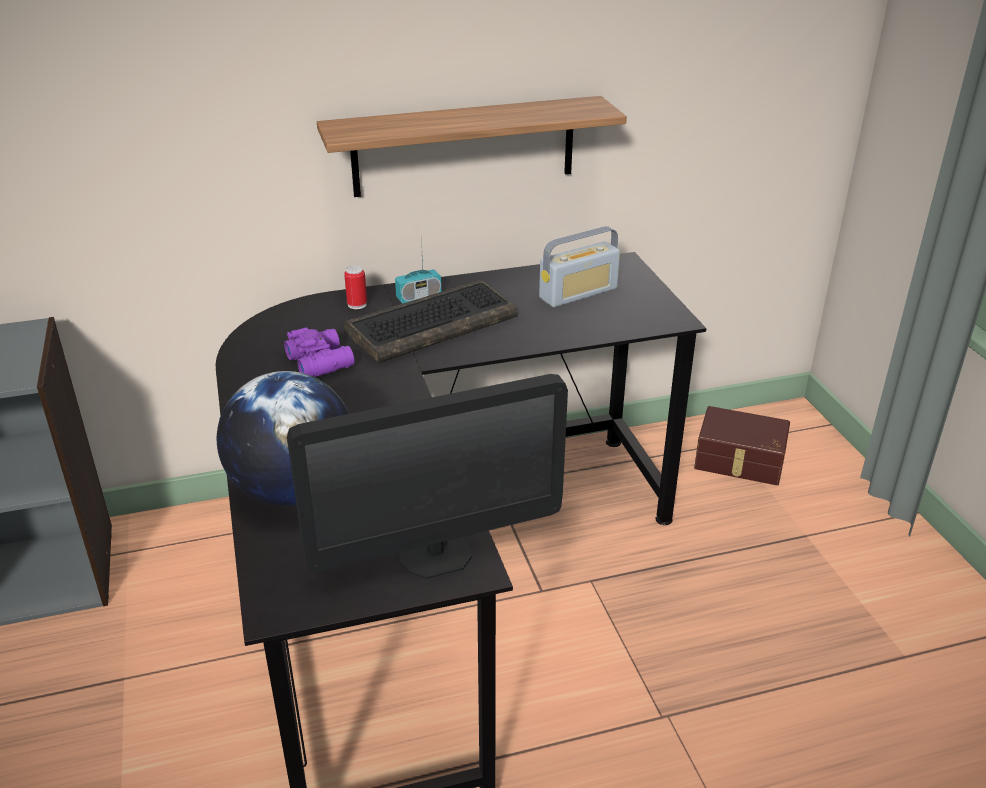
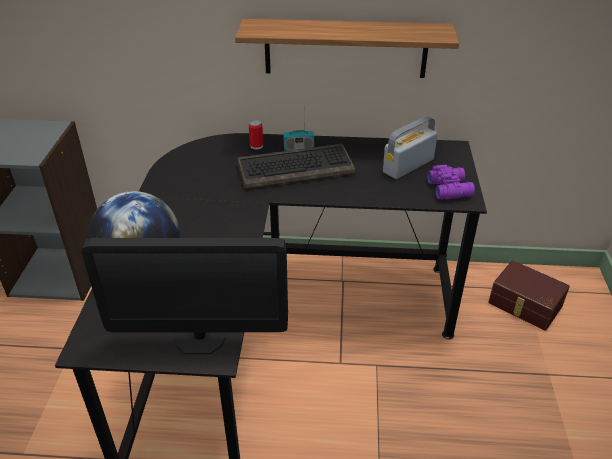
camera: 20 degrees right, 5 degrees up
purple binoculars [284,328,354,377] -> purple binoculars moved to [427,165,475,199]
radio [539,226,620,307] -> radio turned 150 degrees clockwise [383,116,438,179]

